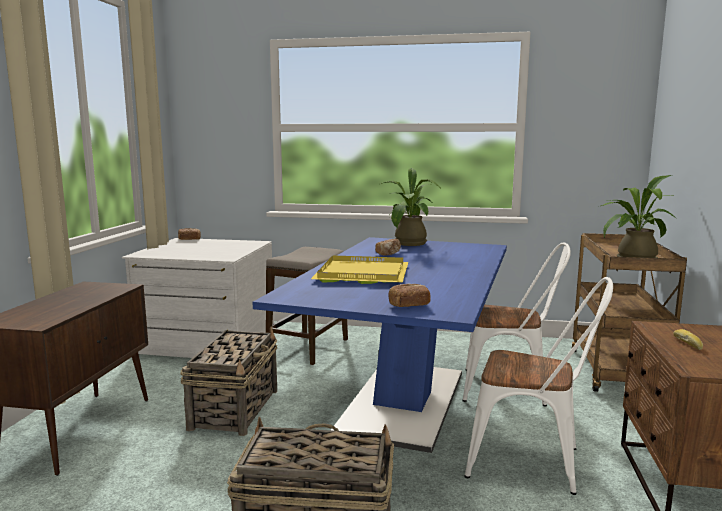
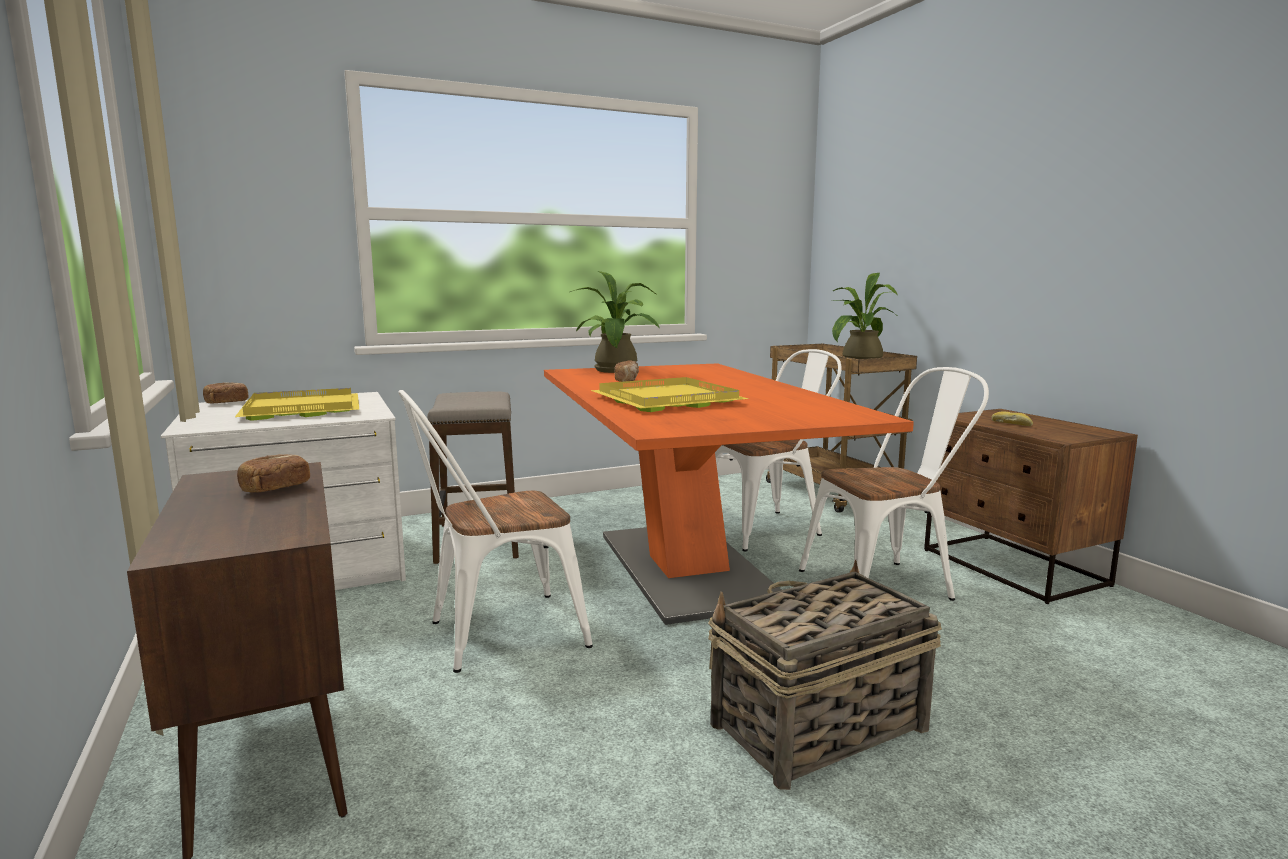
camera: 35 degrees left, 0 degrees up
basket [180,326,277,436] -> white chair [398,390,593,673]
blue dining table [253,237,507,453] -> orange dining table [544,363,914,625]
bread [389,284,430,307] -> bread moved to [237,454,310,492]
none -> yellow tray [235,388,359,421]

